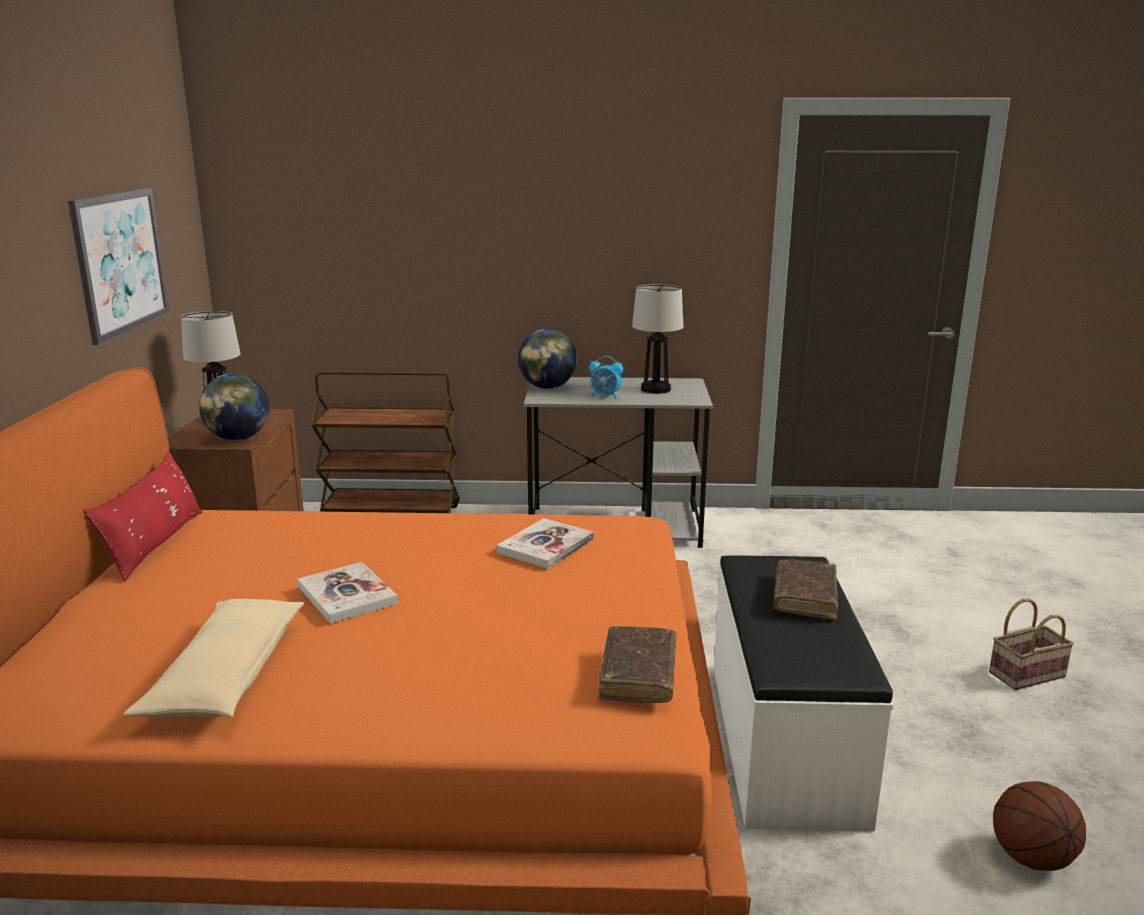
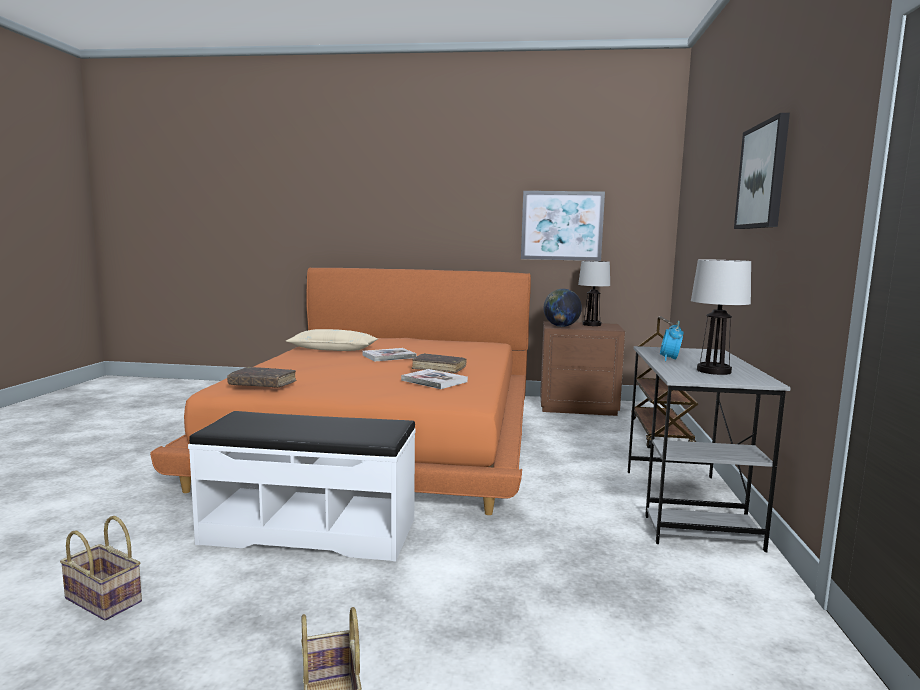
camera: 95 degrees right, 10 degrees down
red pillow [83,452,202,582] -> none
globe [518,329,577,389] -> none
brown book [773,559,838,619] -> brown book moved to [412,353,467,373]
basketball [993,781,1086,871] -> basket [60,516,142,621]
none -> picture [734,113,790,229]

